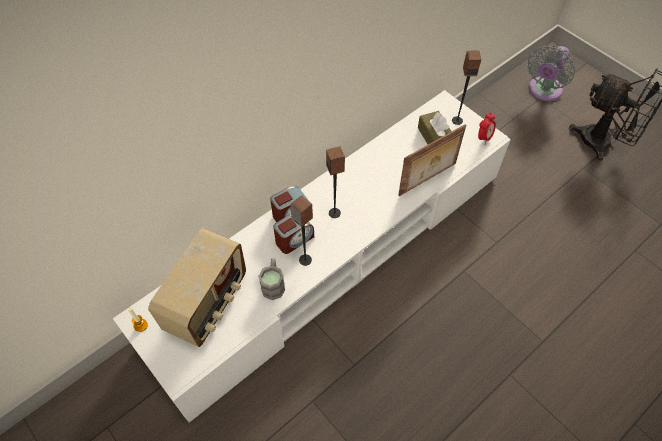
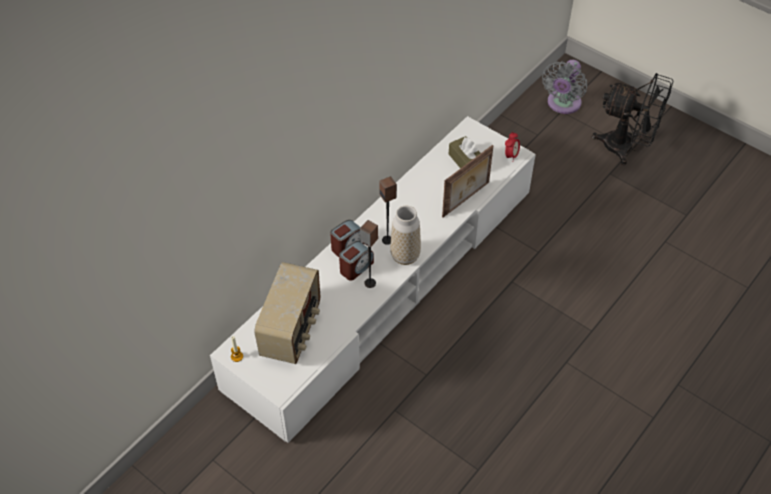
camera: 10 degrees left, 5 degrees down
grey mug [258,258,285,300] -> none
speaker [452,51,481,125] -> none
none -> vase [390,206,421,265]

